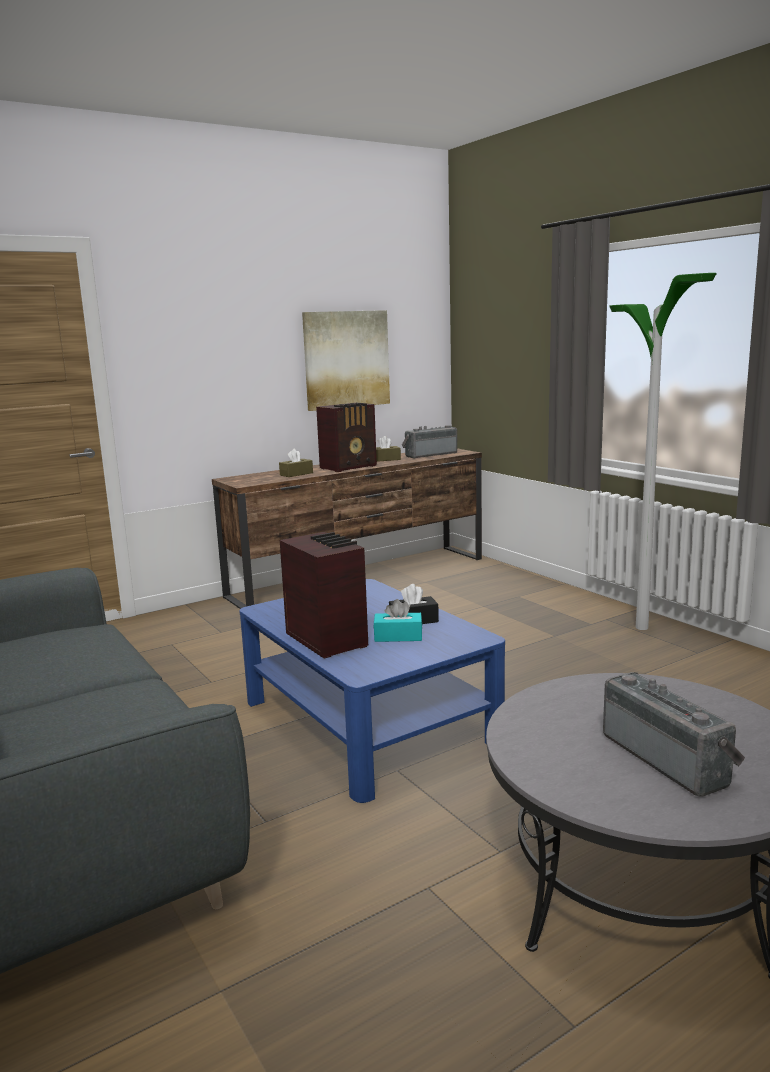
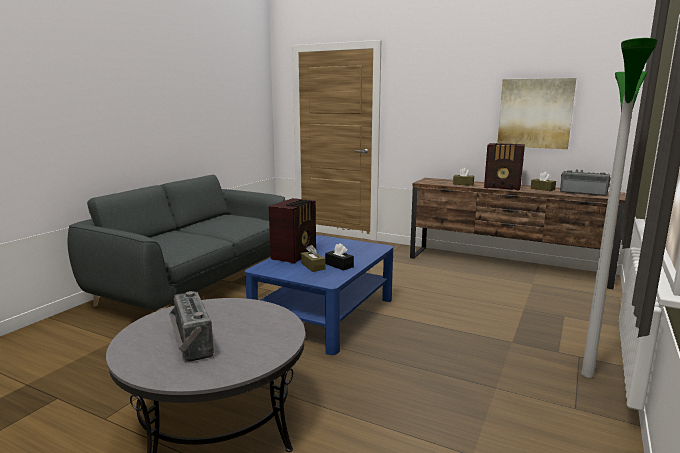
camera: 60 degrees right, 0 degrees up
turquoise tissue box [373,599,422,642] -> brown tissue box [301,245,325,272]
radio [603,672,745,797] -> radio turned 120 degrees clockwise [169,291,214,362]

